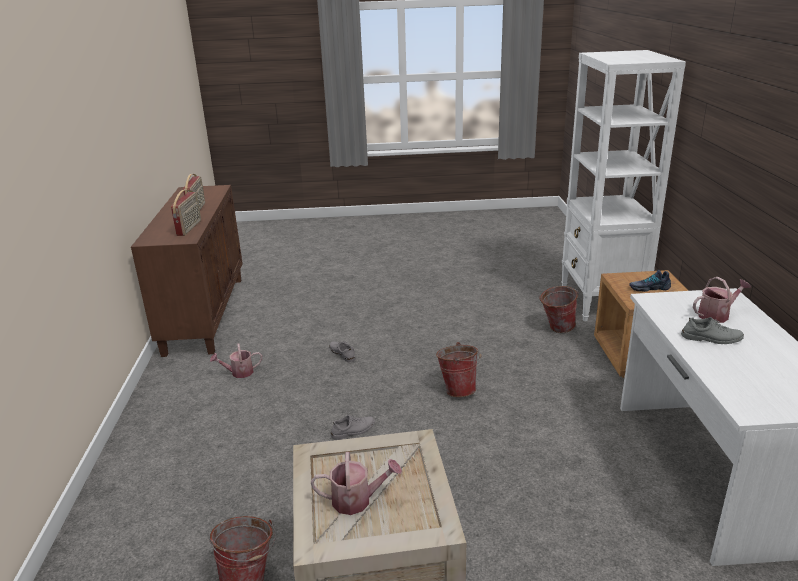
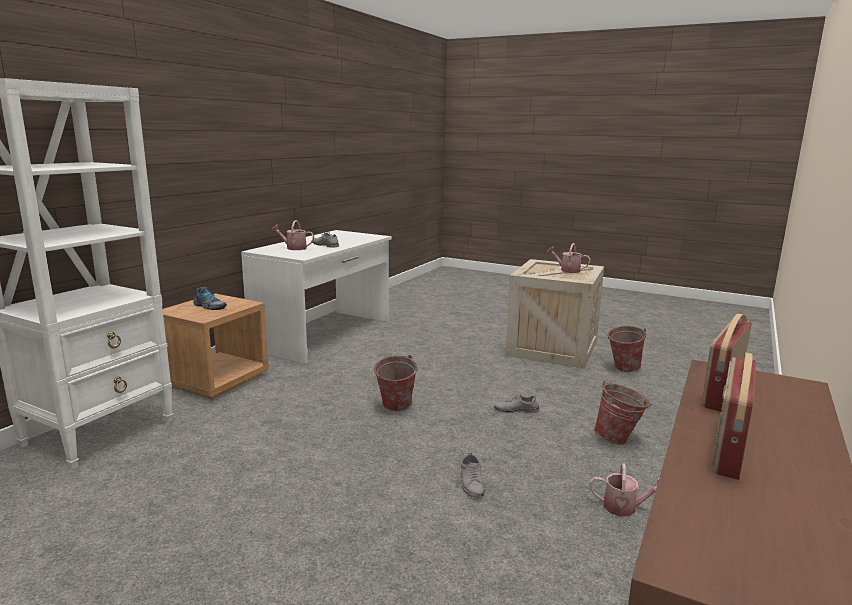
camera: 150 degrees left, 10 degrees down
bucket [539,286,579,333] -> bucket moved to [594,381,651,445]

